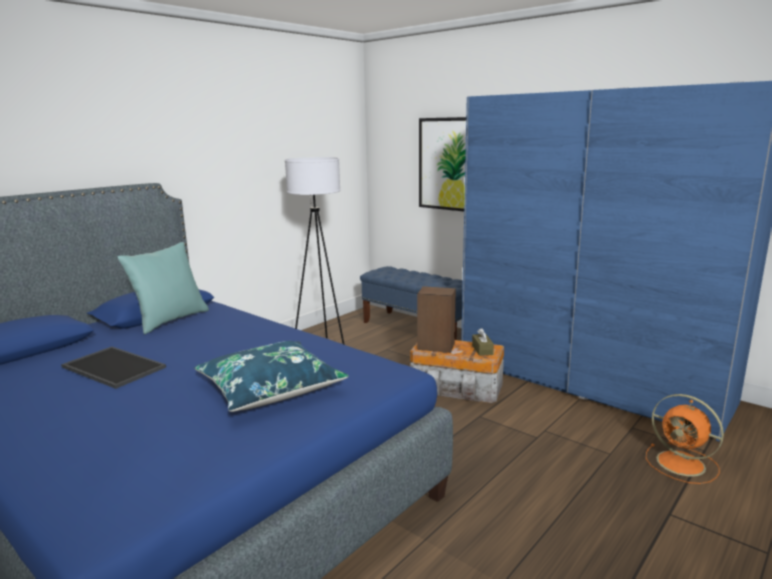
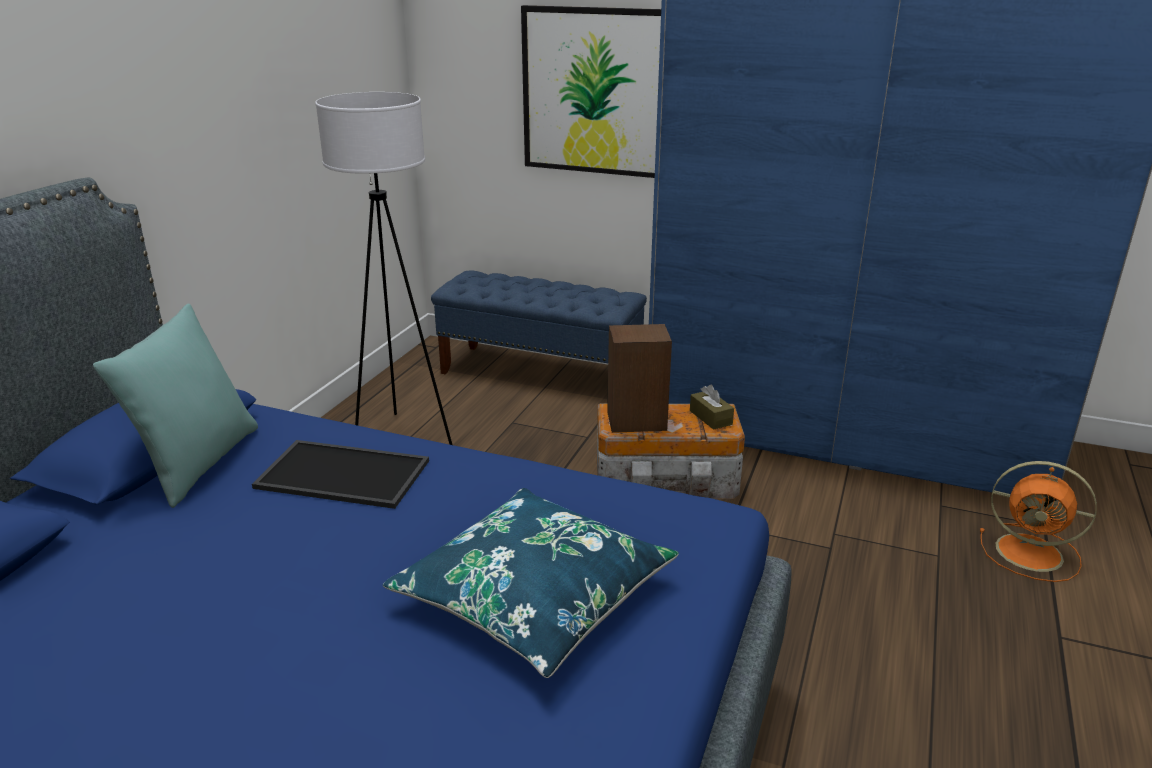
camera: 20 degrees left, 10 degrees up
tray [61,347,166,389] -> tray moved to [252,440,429,509]

